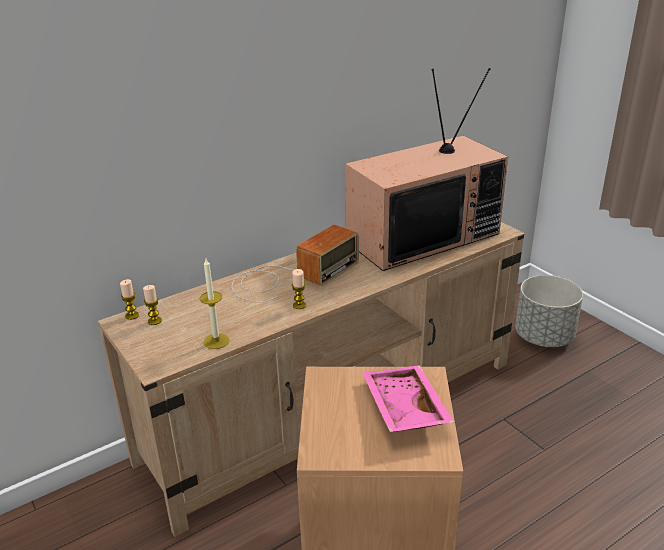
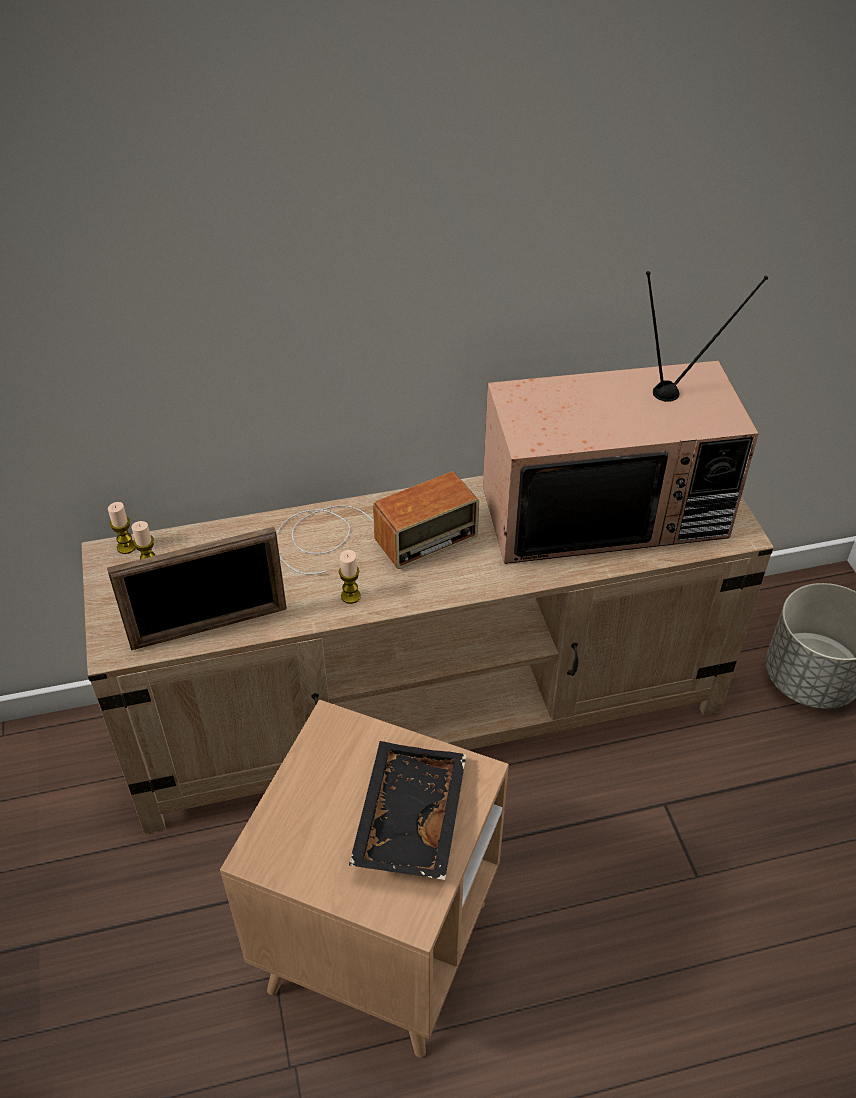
camera: 20 degrees right, 15 degrees up
candle [200,259,229,349] -> picture frame [107,527,287,650]
pink tray [362,365,454,432] -> black tray [349,741,466,880]

